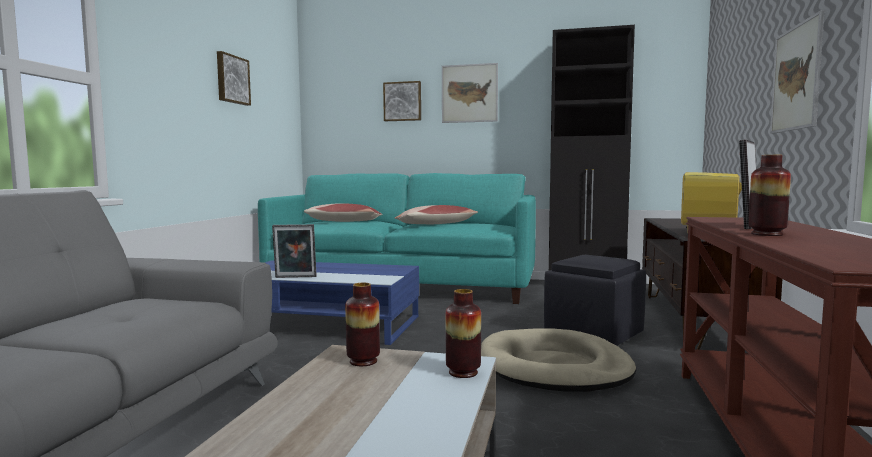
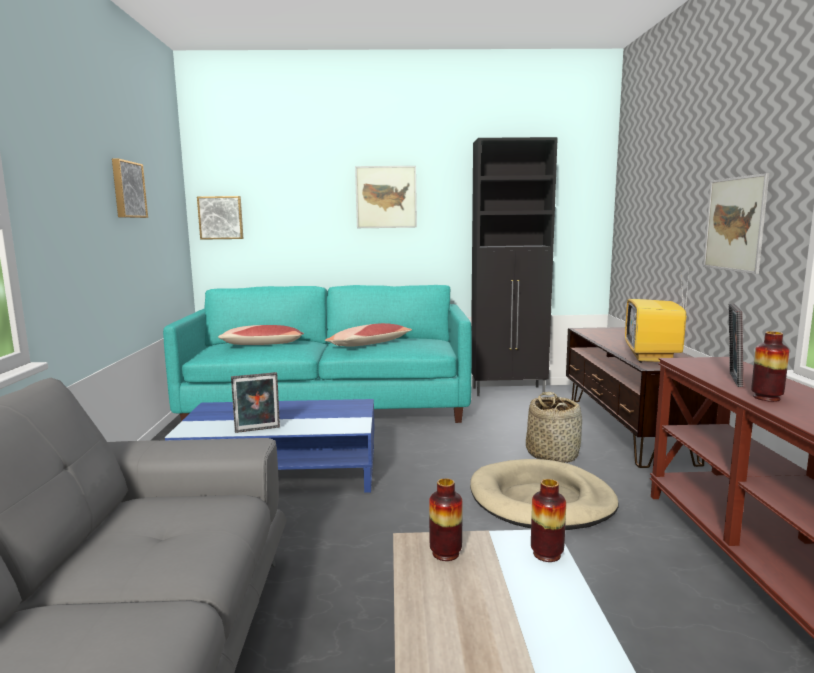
camera: 15 degrees left, 5 degrees up
picture [383,81,421,121] -> picture moved to [197,196,244,240]
black ottoman [544,255,646,346] -> basket [526,392,582,463]

